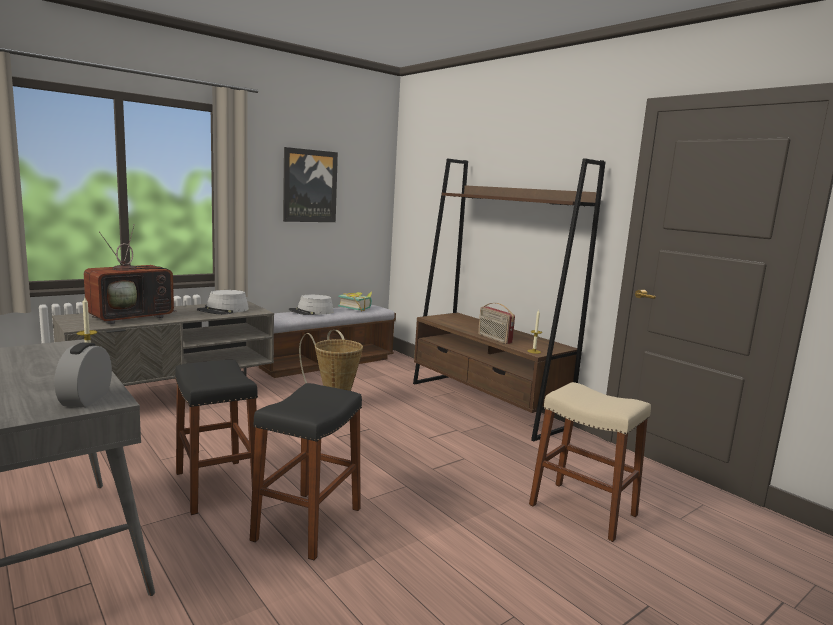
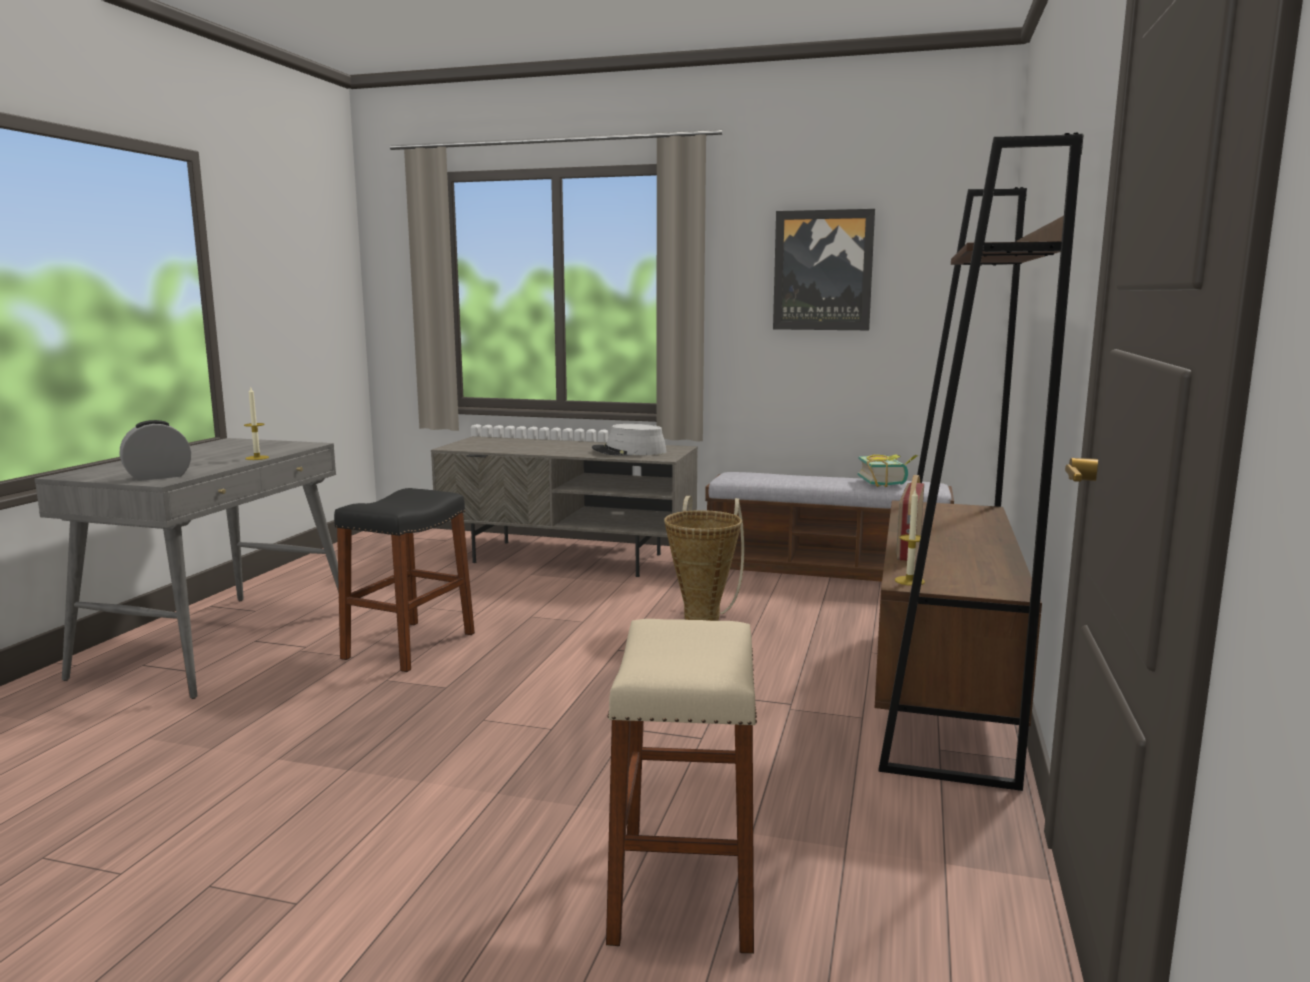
camera: 55 degrees right, 0 degrees up
television [84,224,176,324] -> none
black stool [250,383,362,560] -> none
grey hat [288,295,334,315] -> none

